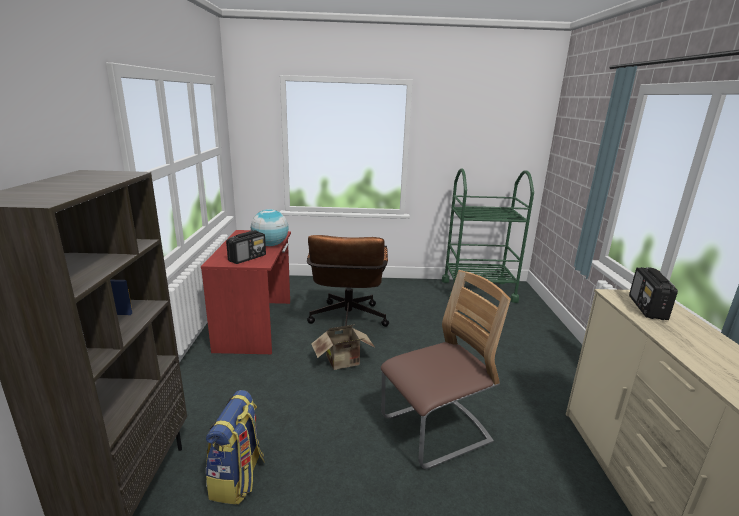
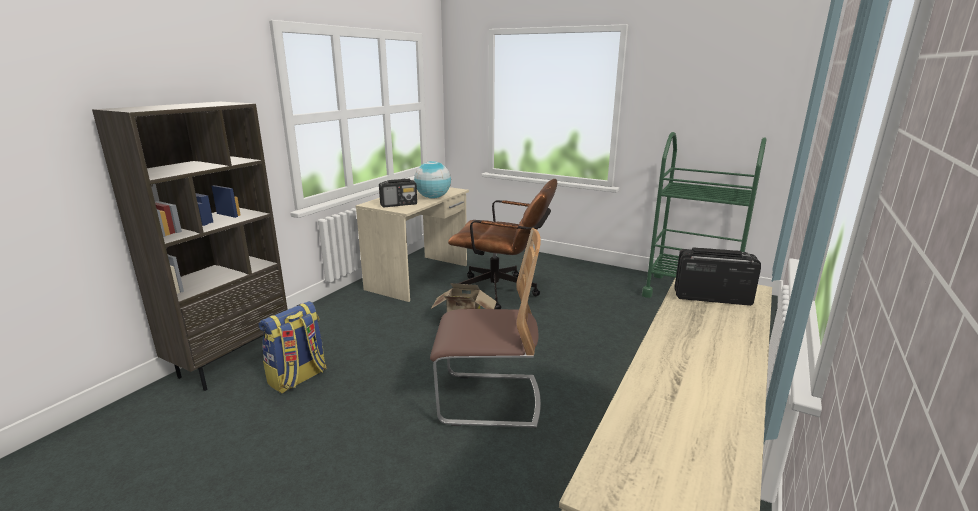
camera: 30 degrees right, 0 degrees up
red desk [201,230,291,354] -> beige desk [356,187,469,302]
brown office chair [307,235,389,327] -> brown office chair turned 105 degrees counterclockwise [448,179,557,309]
radio [629,267,678,320] -> radio turned 60 degrees clockwise [675,248,761,306]

